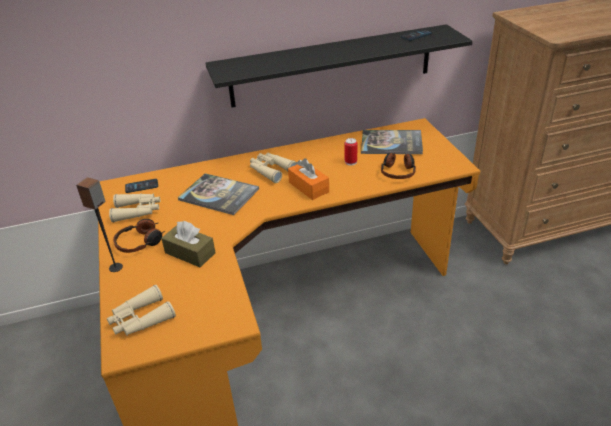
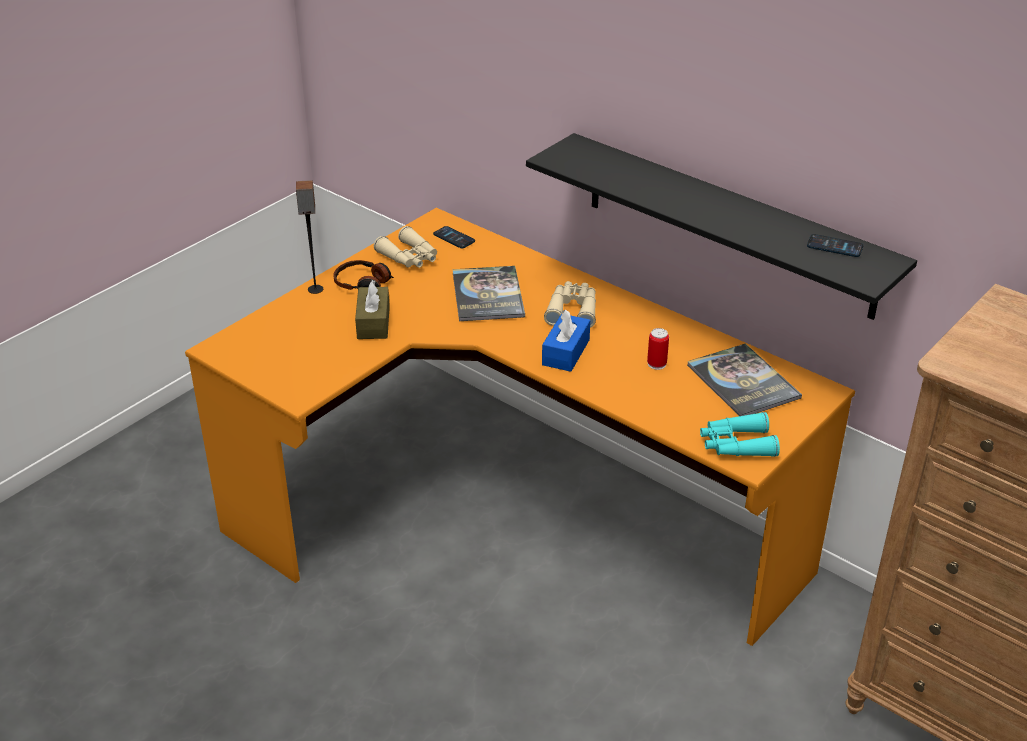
camera: 55 degrees right, 0 degrees up
beige binoculars [107,285,176,336] -> none
orange tissue box [288,158,329,200] -> blue tissue box [542,310,590,372]
headphones [381,153,416,179] -> none
none -> turquoise binoculars [700,412,780,457]

